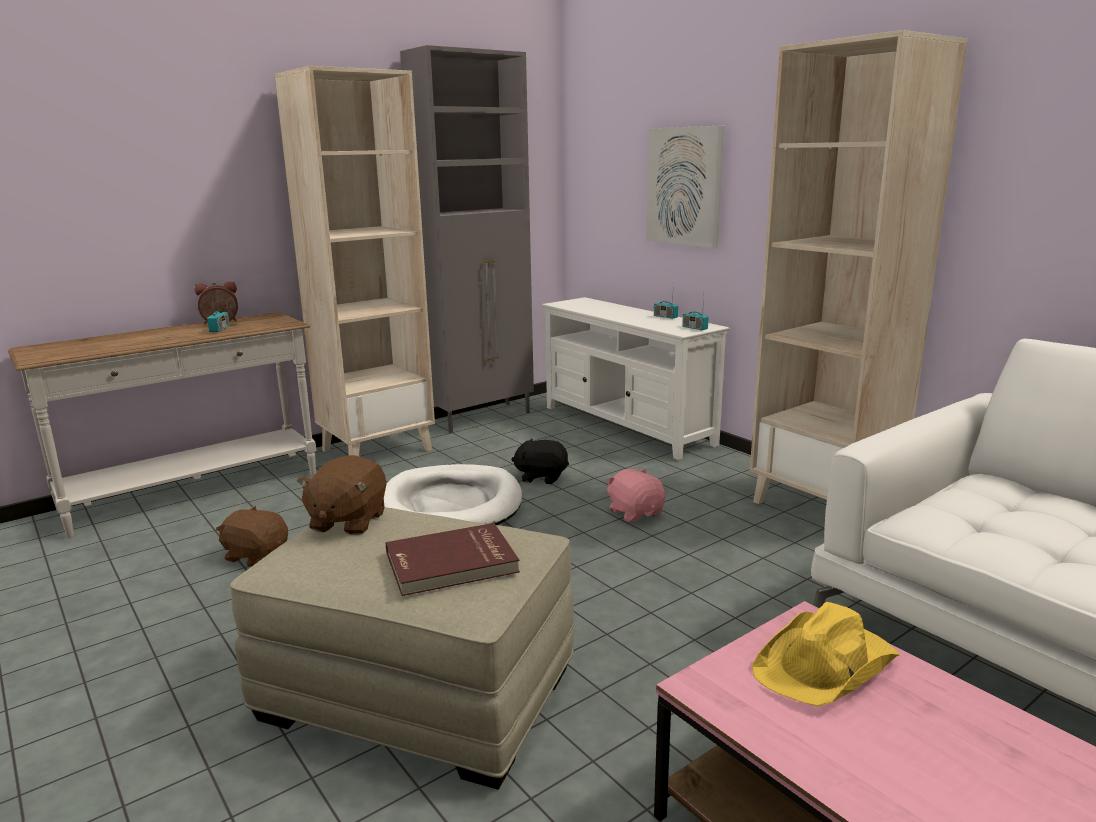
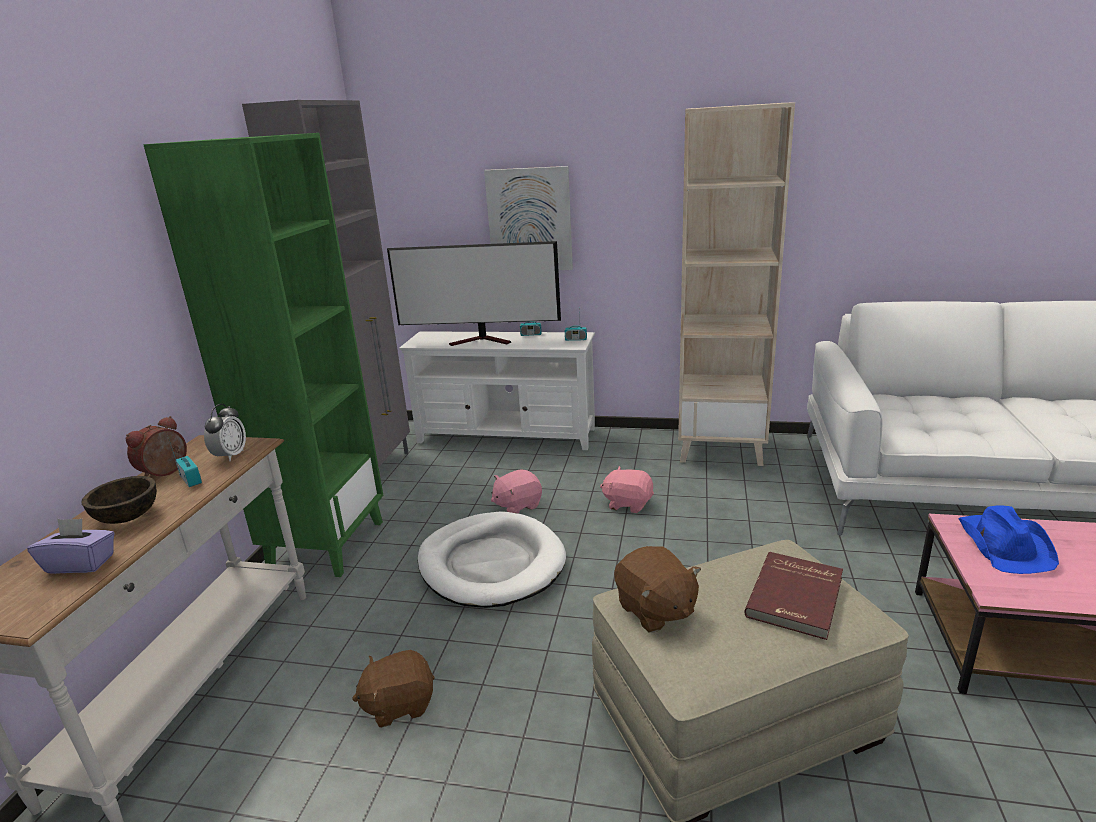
camera: 40 degrees left, 5 degrees up
beige bookcase [274,66,435,456] -> green bookcase [143,133,383,577]
black plush toy [511,438,569,484] -> pink plush toy [491,469,542,514]
yellow hat [751,602,901,707] -> blue hat [958,505,1059,574]
none -> purple tissue box [27,519,114,574]
none -> brown bowl [81,476,157,524]
none -> alarm clock [204,404,246,461]
none -> television [387,241,561,346]

